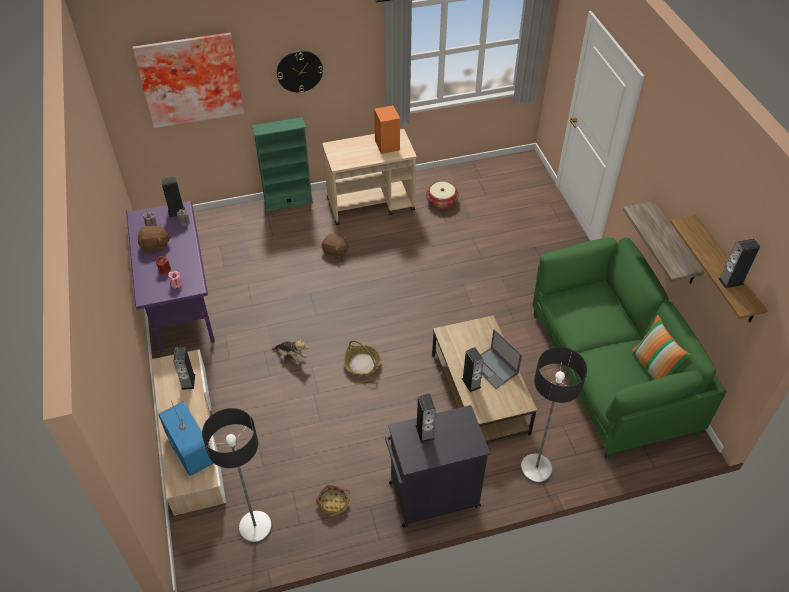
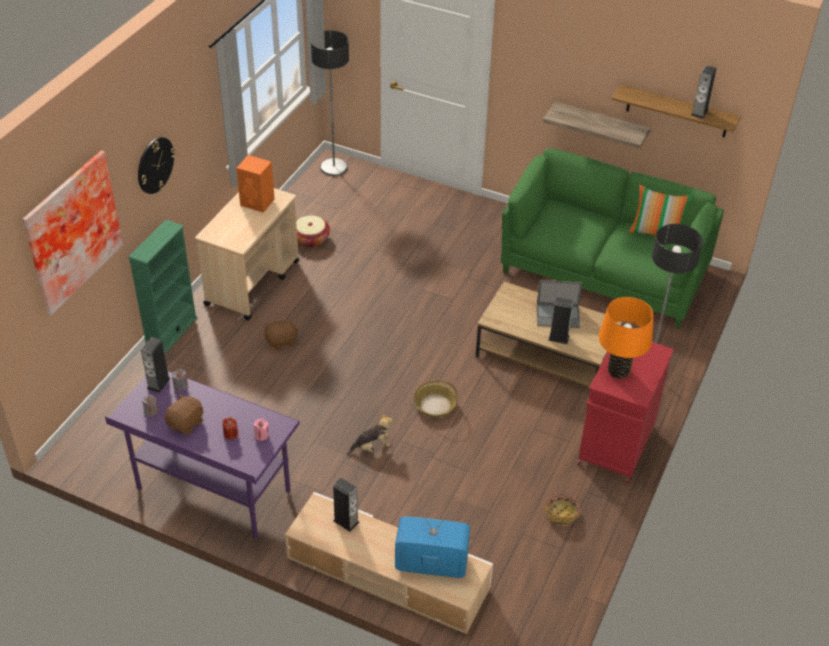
camera: 50 degrees left, 5 degrees down
floor lamp [202,408,272,543] -> floor lamp moved to [311,30,349,176]
black cabinet [385,405,491,527] -> red cabinet [578,342,674,483]
speaker [415,394,436,443] -> orange table lamp [599,297,654,379]

